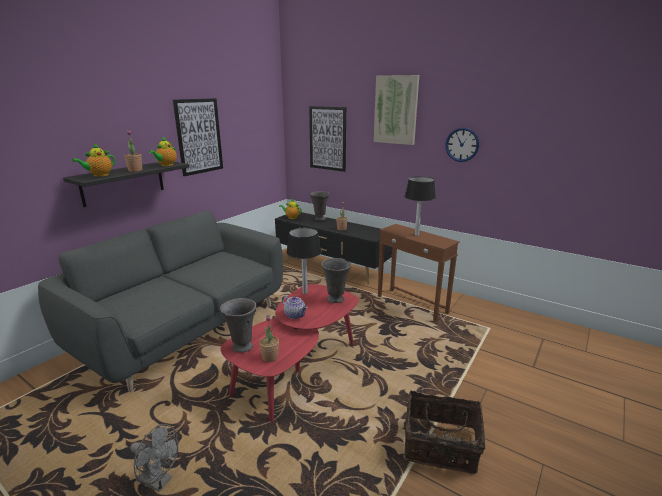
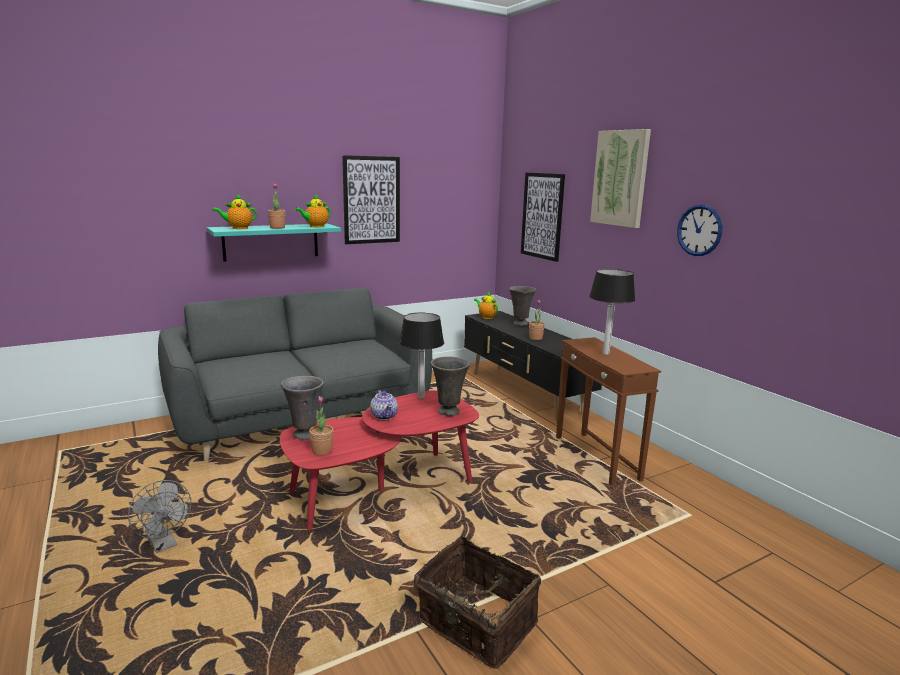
camera: 25 degrees right, 5 degrees down
black shelf [63,162,189,207] -> turquoise shelf [207,224,341,262]

